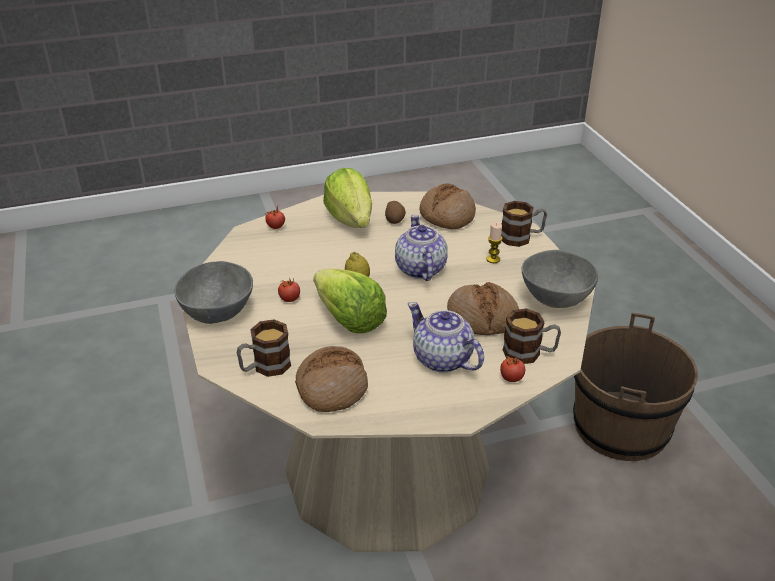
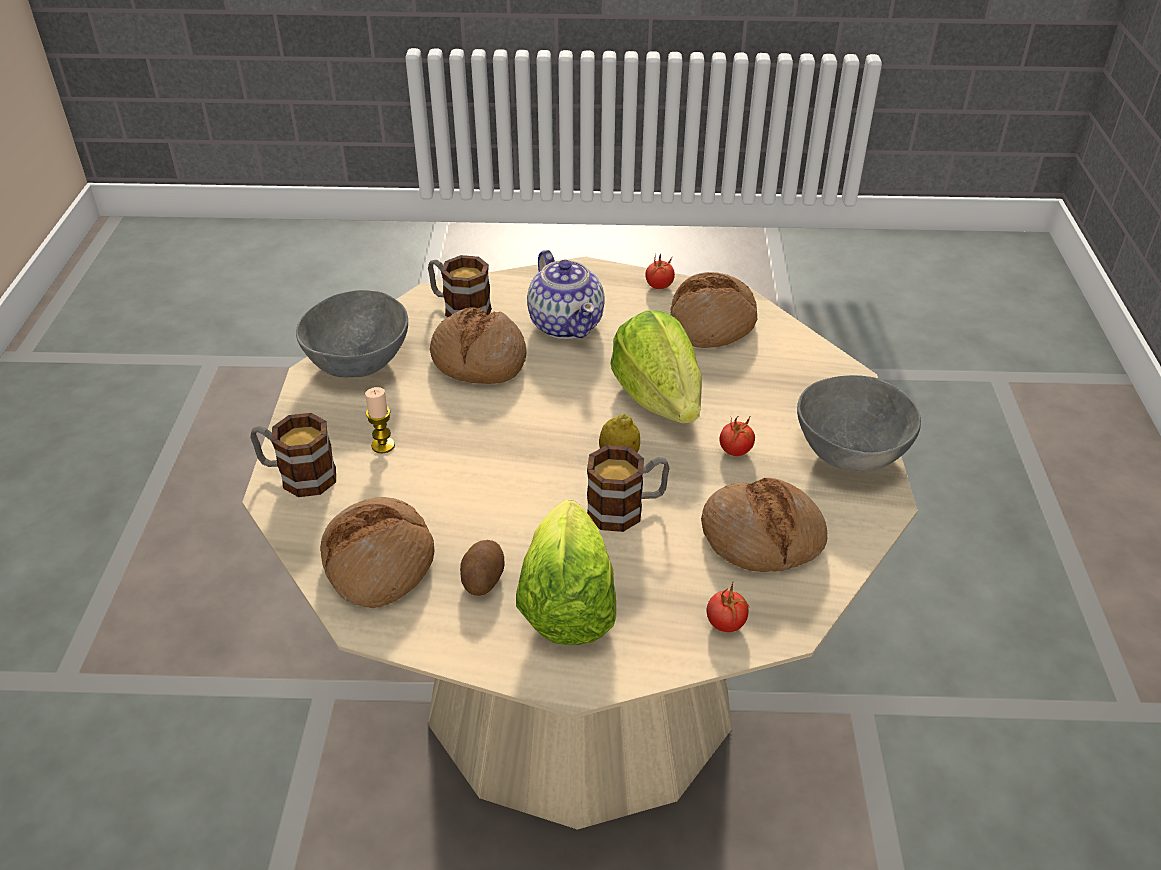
camera: 160 degrees left, 5 degrees up
mug [237,319,291,377] -> mug moved to [587,445,670,532]
teapot [395,215,448,281] -> none
tomato [500,356,525,382] -> tomato moved to [645,253,675,289]
brown bucket [573,313,698,461] -> none
none -> bread [701,478,828,572]

